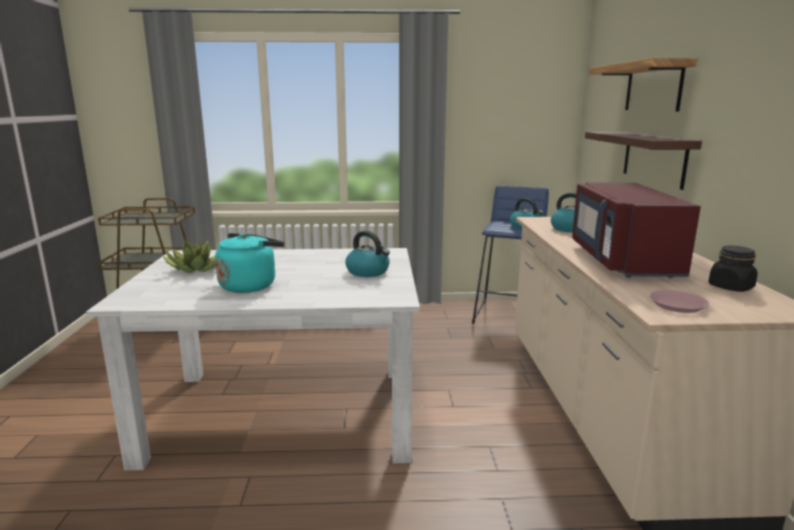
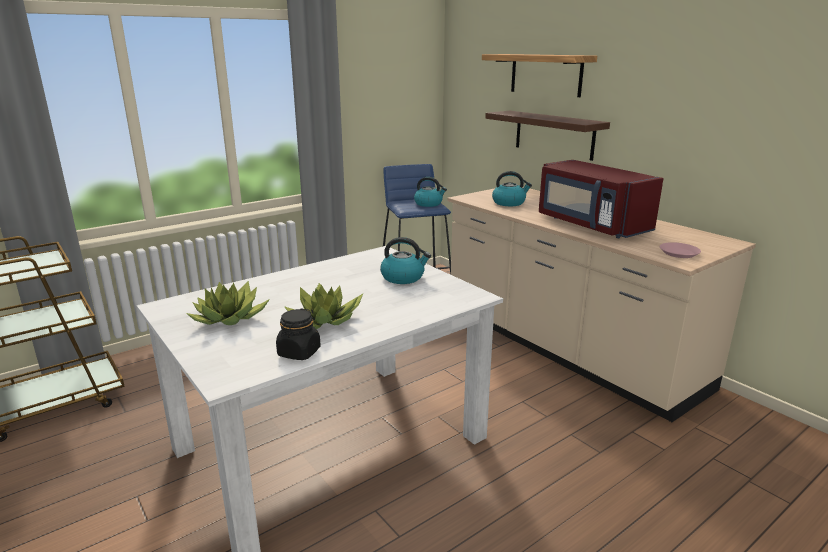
camera: 35 degrees left, 5 degrees up
turquoise kettle [215,233,285,293] -> potted plant [284,283,363,329]
black jar [708,246,758,292] -> black jar moved to [276,308,321,360]

